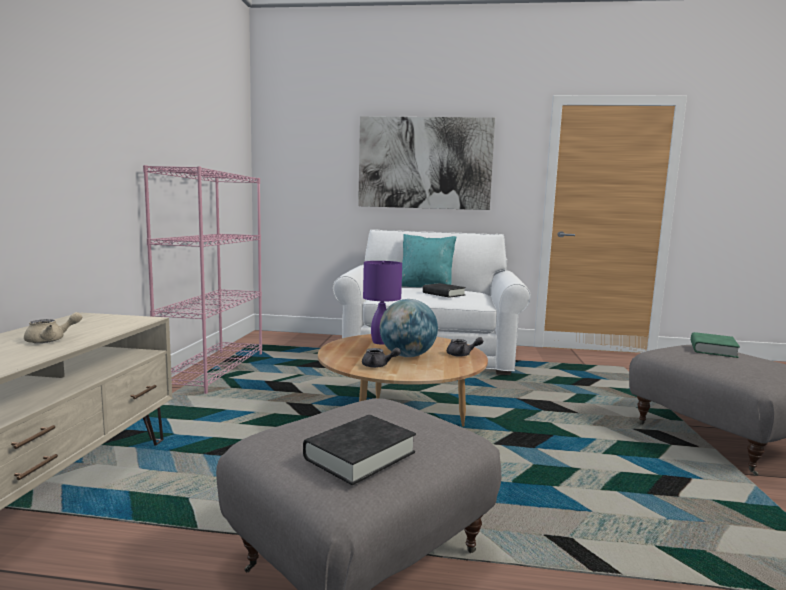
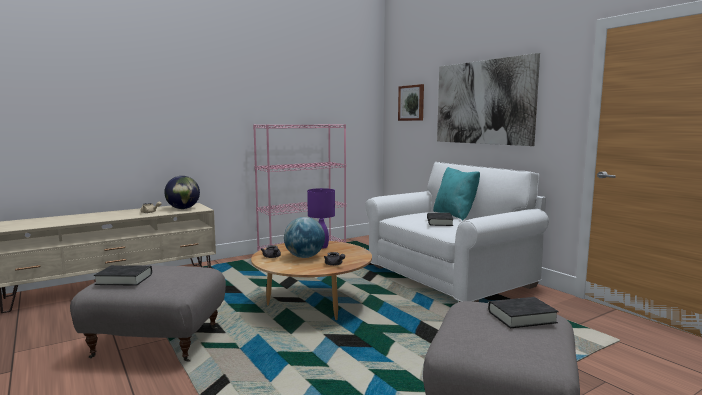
camera: 50 degrees right, 0 degrees up
green book [691,332,740,358] -> black book [488,297,559,328]
none -> globe [164,176,200,209]
none -> picture [398,84,424,121]

